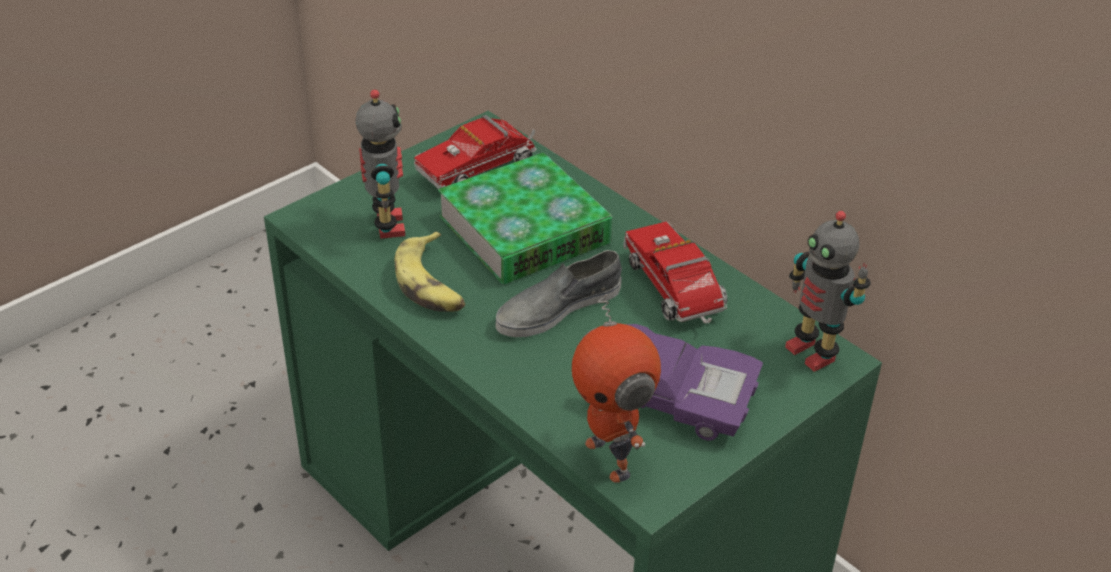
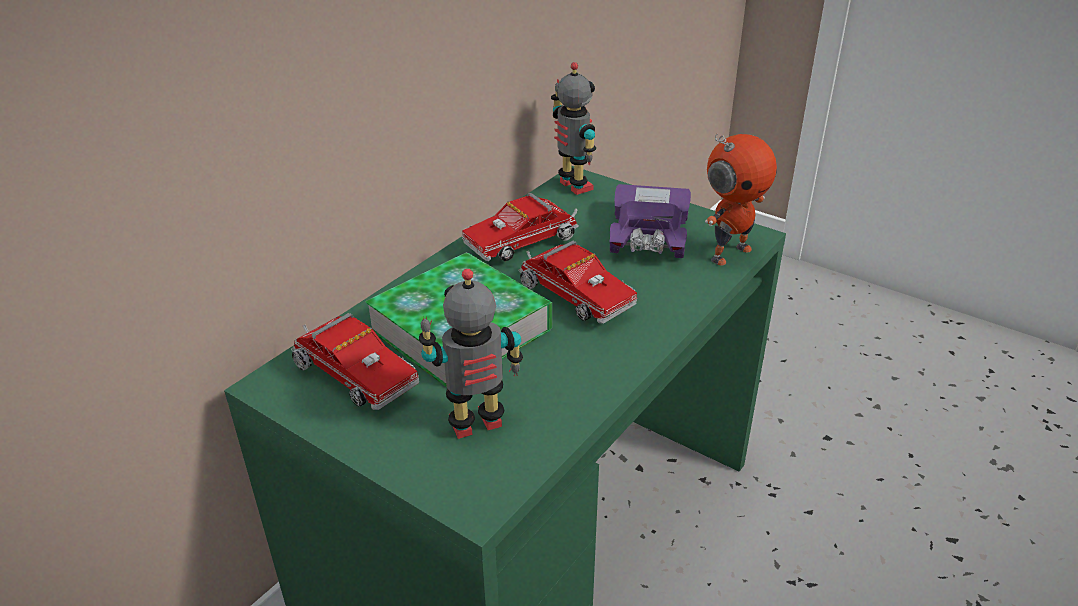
camera: 100 degrees left, 5 degrees down
banana [395,232,465,312] -> none
grey shoe [496,250,622,337] -> toy truck [518,241,637,324]
toy robot [785,211,871,372] -> toy robot turned 75 degrees counterclockwise [551,62,596,195]

